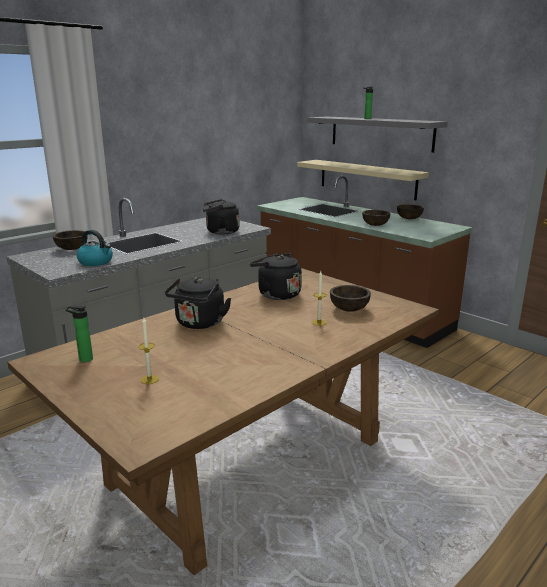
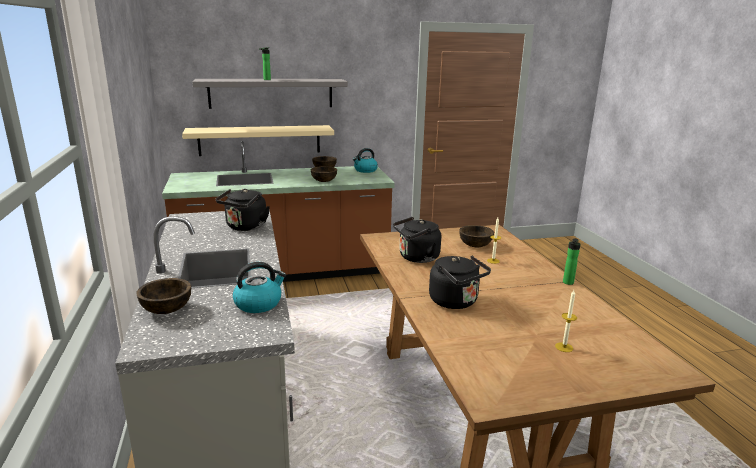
camera: 60 degrees left, 0 degrees up
bottle [66,305,93,362] -> bottle moved to [563,238,580,285]
none -> kettle [353,148,378,173]

